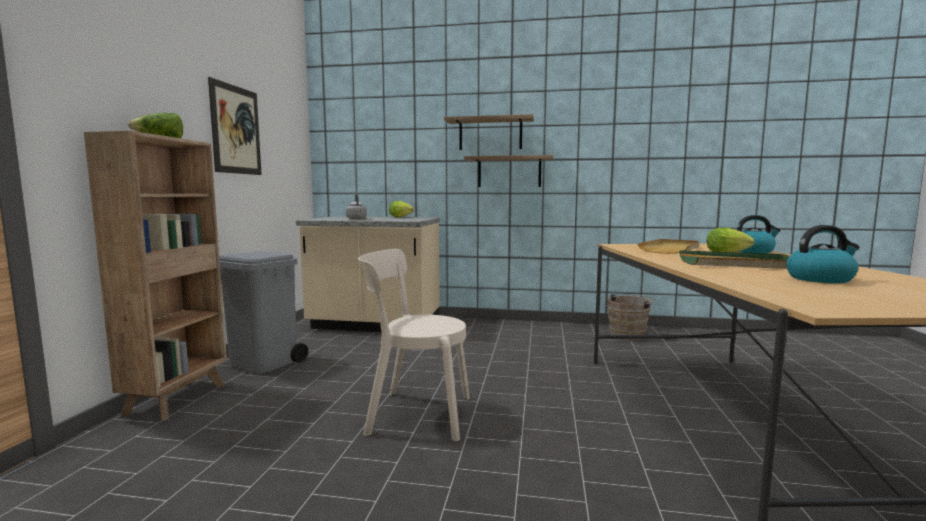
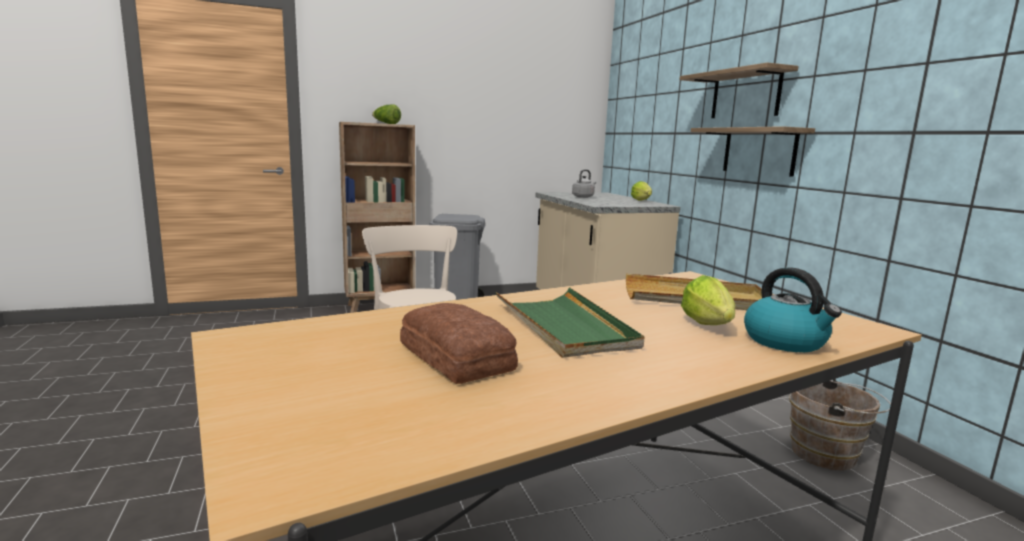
camera: 60 degrees right, 5 degrees up
picture [208,77,262,175] -> none
kettle [786,225,859,283] -> bread [400,303,518,384]

